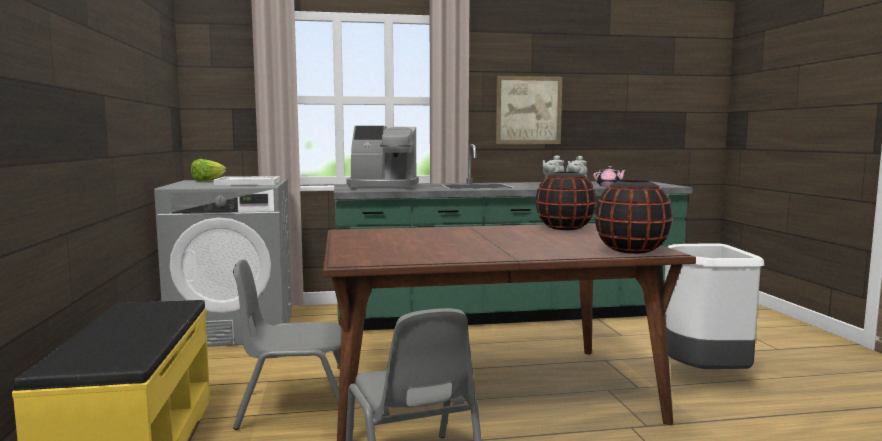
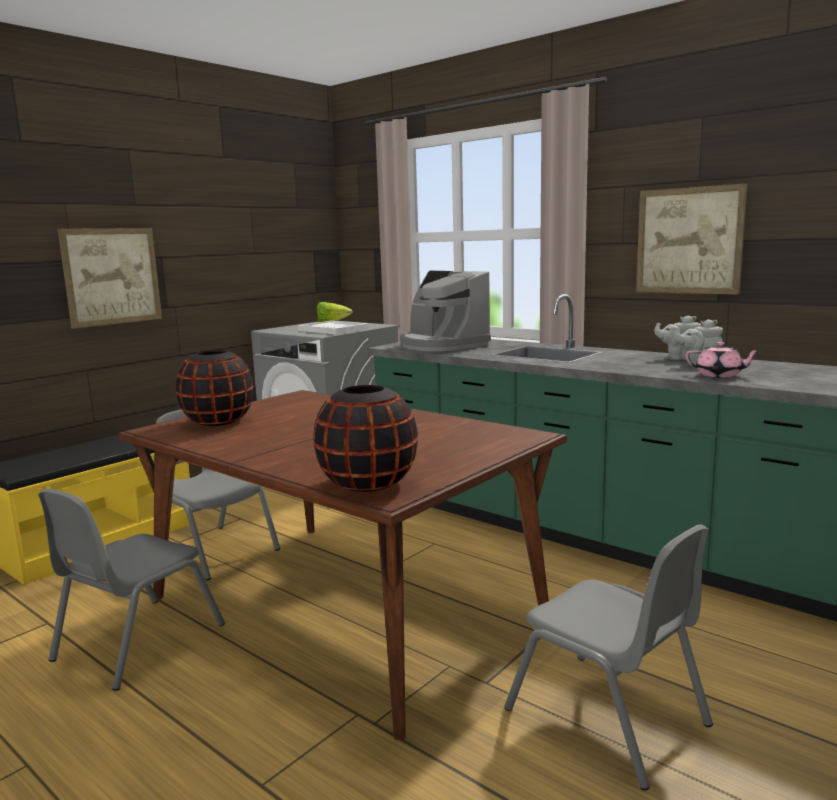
camera: 50 degrees right, 5 degrees up
black vase [536,172,596,230] -> black vase moved to [175,350,254,426]
white trash can [664,244,764,369] -> grey chair [504,525,713,790]
none -> picture [58,228,162,329]

